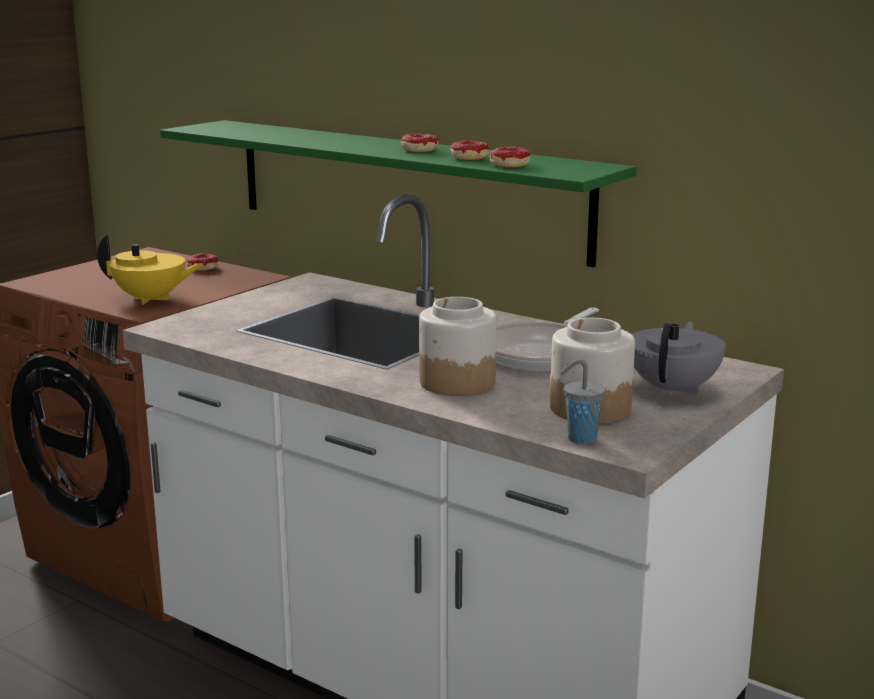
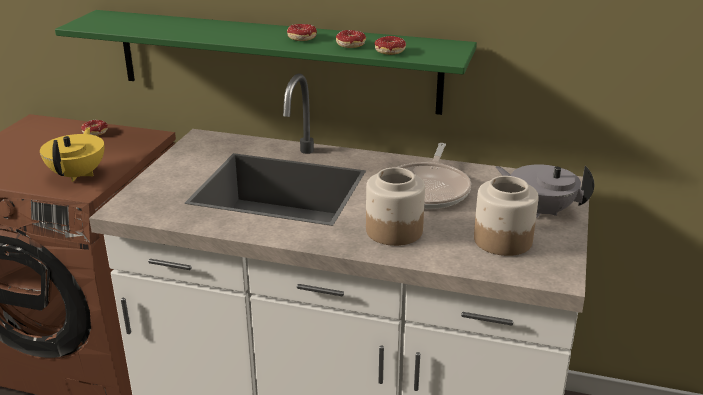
camera: 20 degrees left, 10 degrees up
yellow teapot [97,235,203,305] -> yellow teapot turned 75 degrees counterclockwise [40,127,104,182]
grey cup [560,359,605,444] -> none
grey teapot [632,322,726,398] -> grey teapot turned 60 degrees counterclockwise [496,164,594,218]

